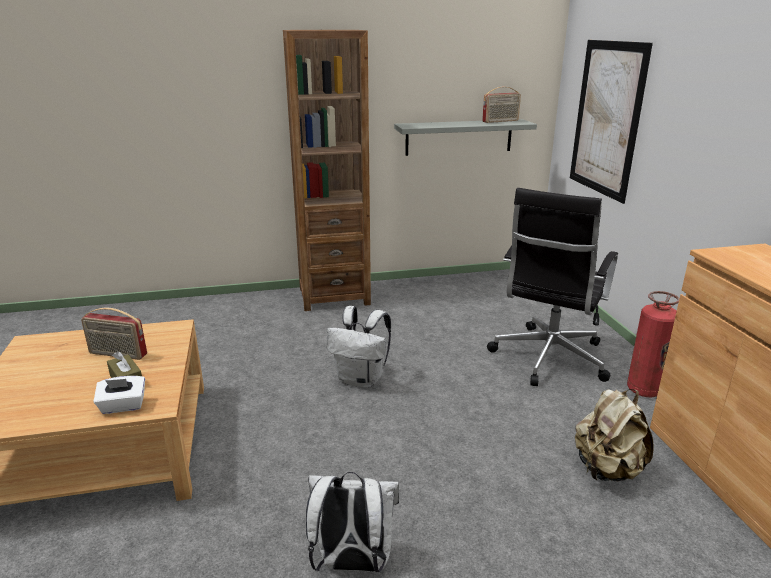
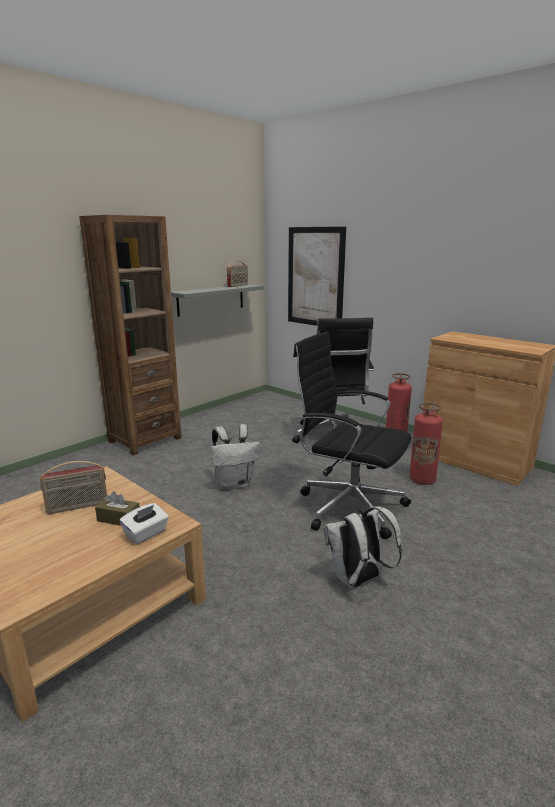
camera: 35 degrees left, 5 degrees down
beige backpack [575,389,654,481] -> fire extinguisher [410,403,443,485]
none -> black office chair [293,331,411,539]

